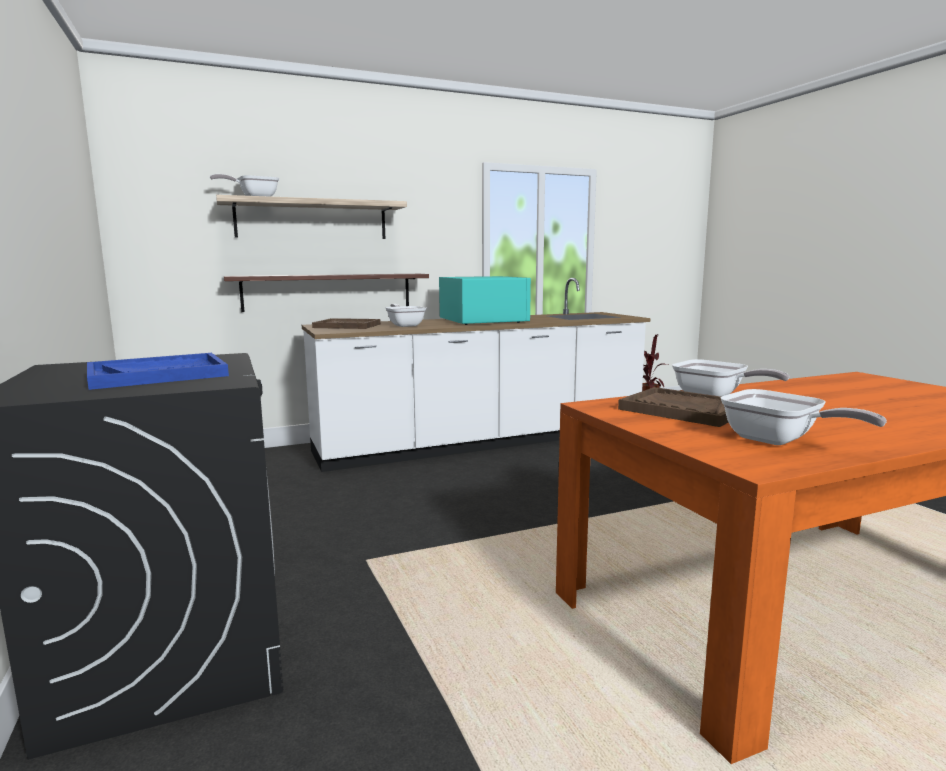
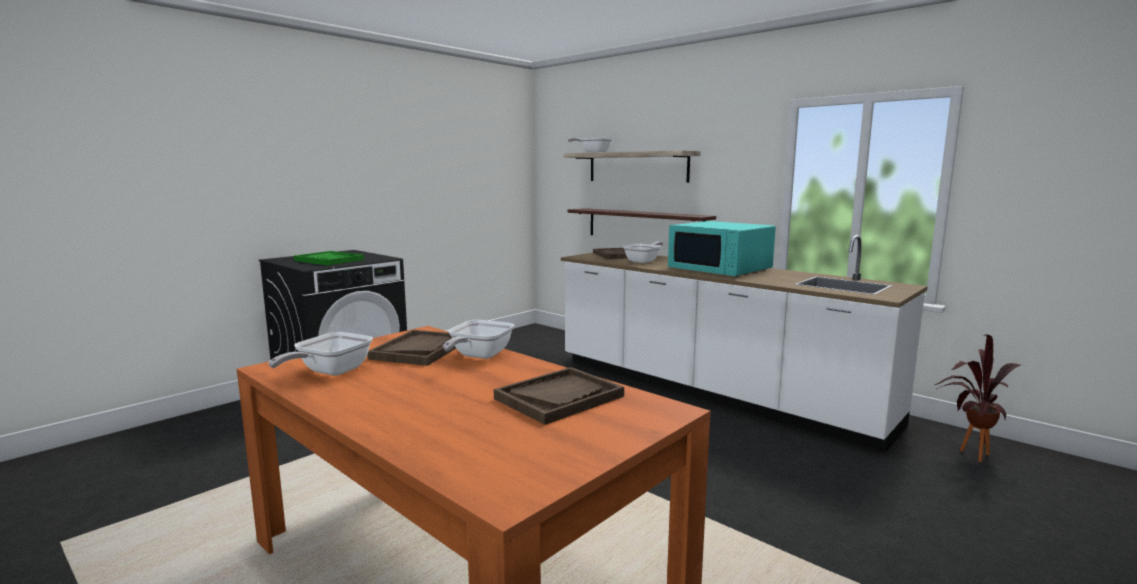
camera: 65 degrees right, 0 degrees up
blue tray [87,353,229,390] -> green tray [294,251,364,266]
turquoise microwave [439,276,531,325] -> turquoise microwave turned 90 degrees clockwise [668,221,776,277]
none -> brown tray [494,367,624,425]

